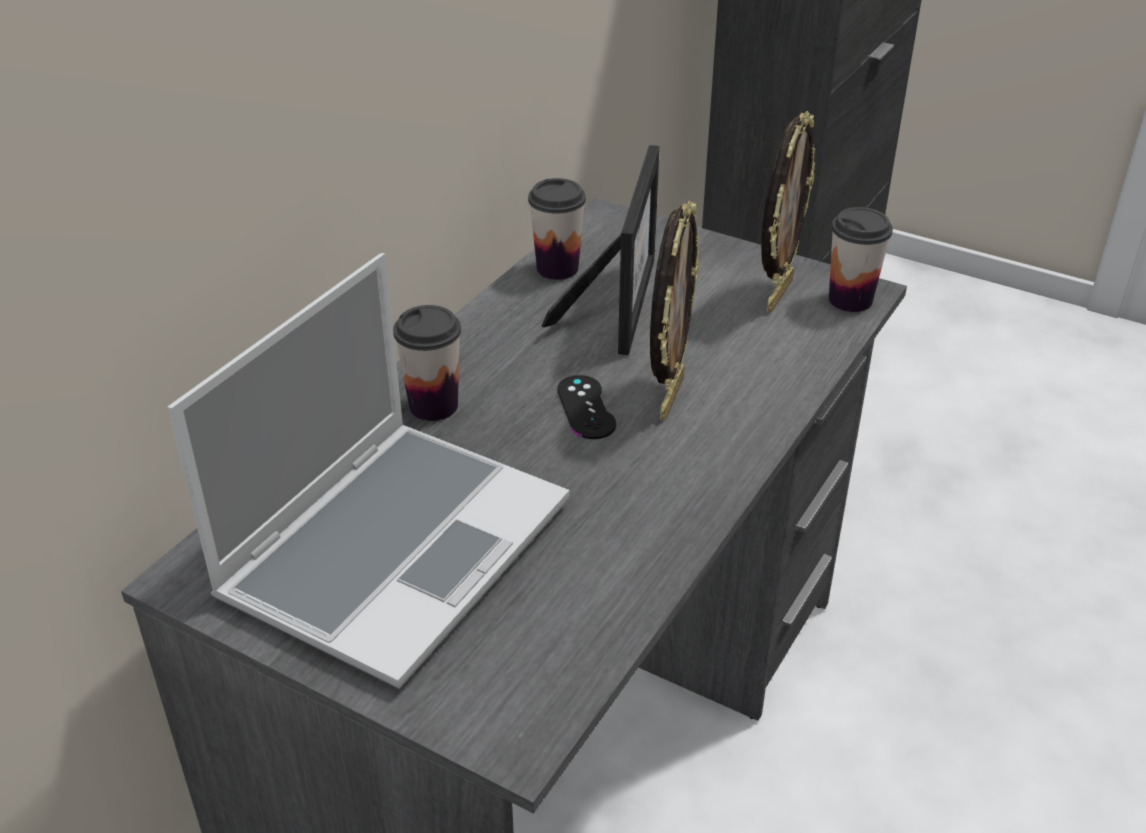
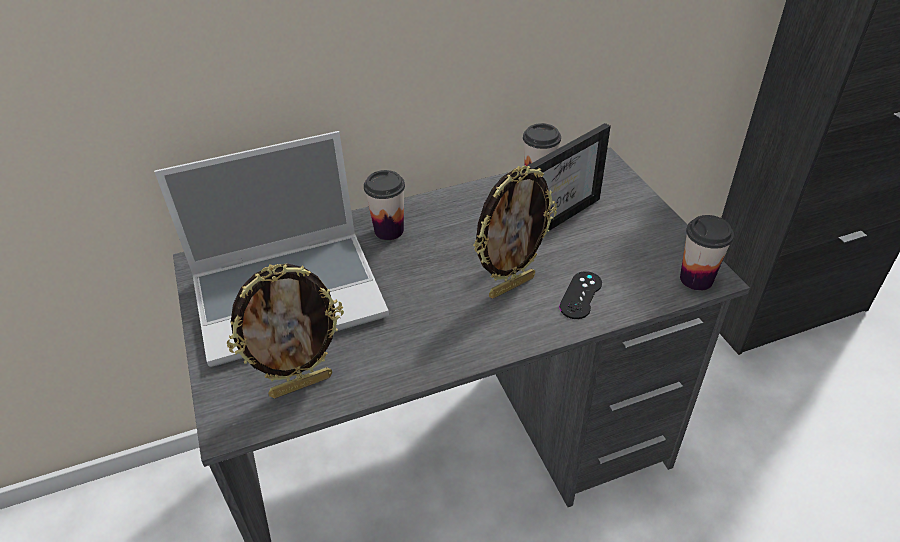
camera: 40 degrees right, 5 degrees up
black game controller [557,375,616,439] -> black game controller moved to [559,271,602,319]
picture frame [761,111,815,313] -> picture frame moved to [227,264,344,398]

